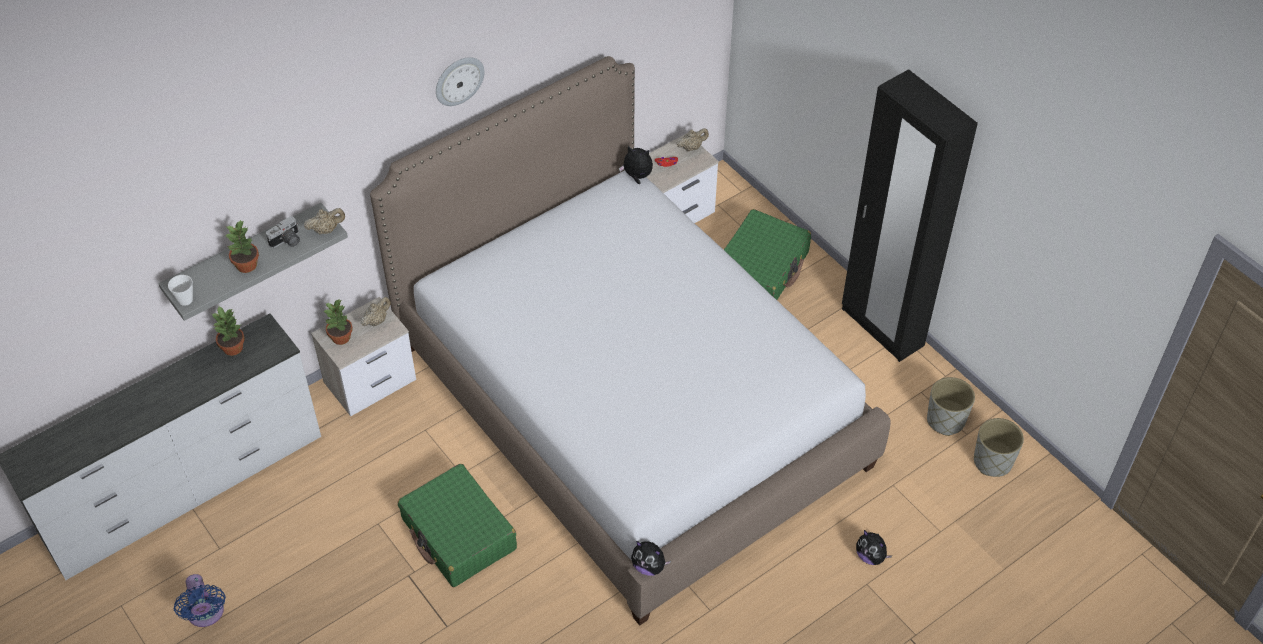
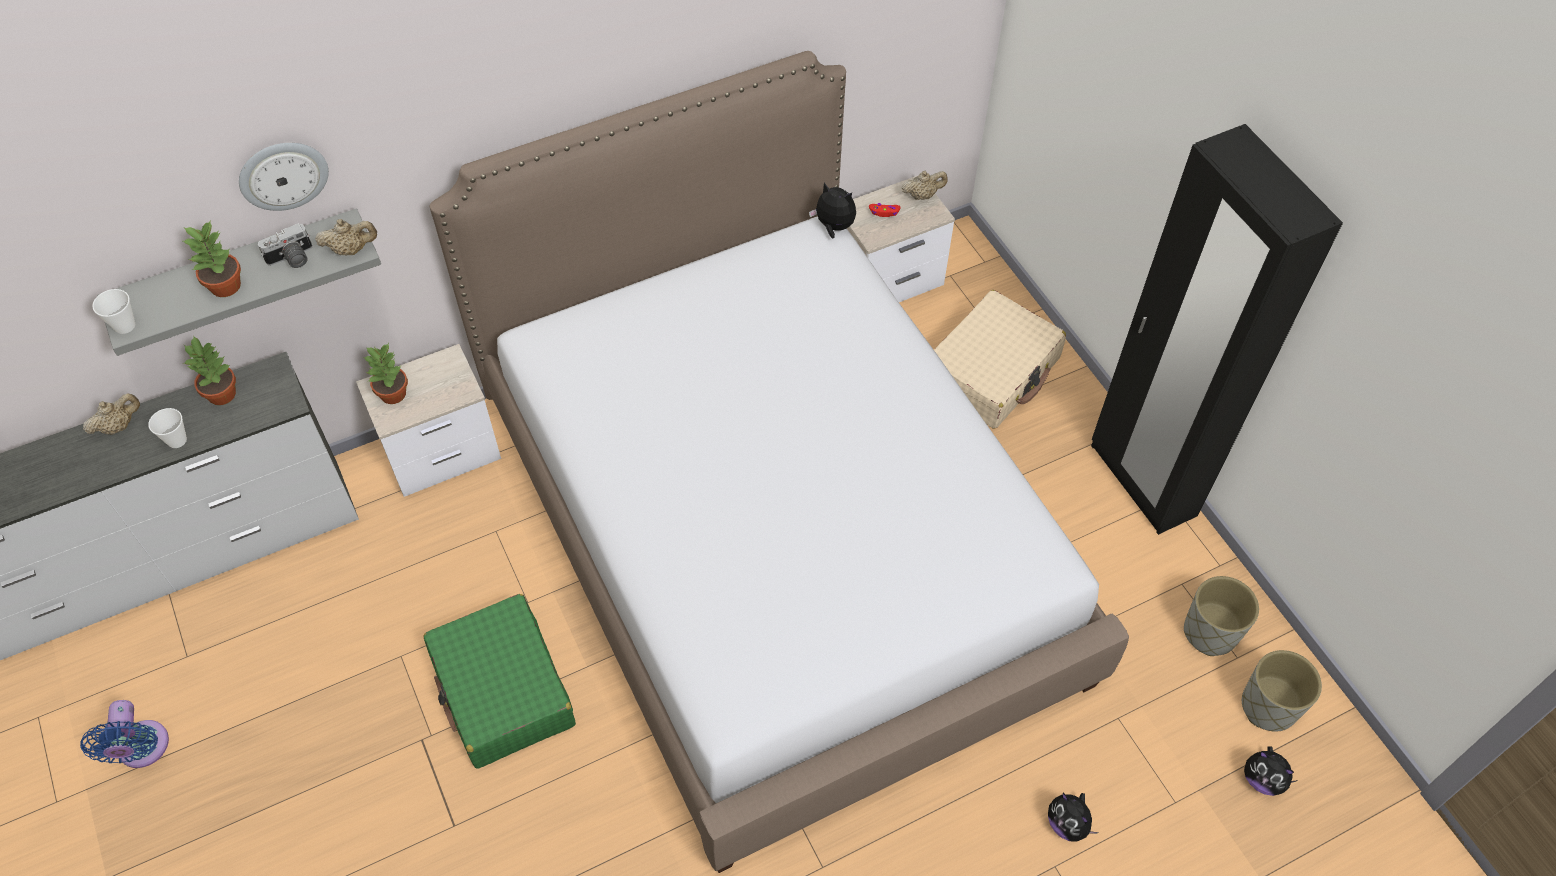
camera: 10 degrees right, 5 degrees up
beige teapot [361,297,391,326] -> beige teapot moved to [83,393,140,435]
wall clock [436,57,485,106] -> wall clock moved to [239,143,329,211]
plush toy [631,541,671,575] -> plush toy moved to [1244,746,1298,796]
green suitcase [724,209,811,300] -> beige suitcase [934,290,1066,428]
none -> cup [148,408,187,448]

